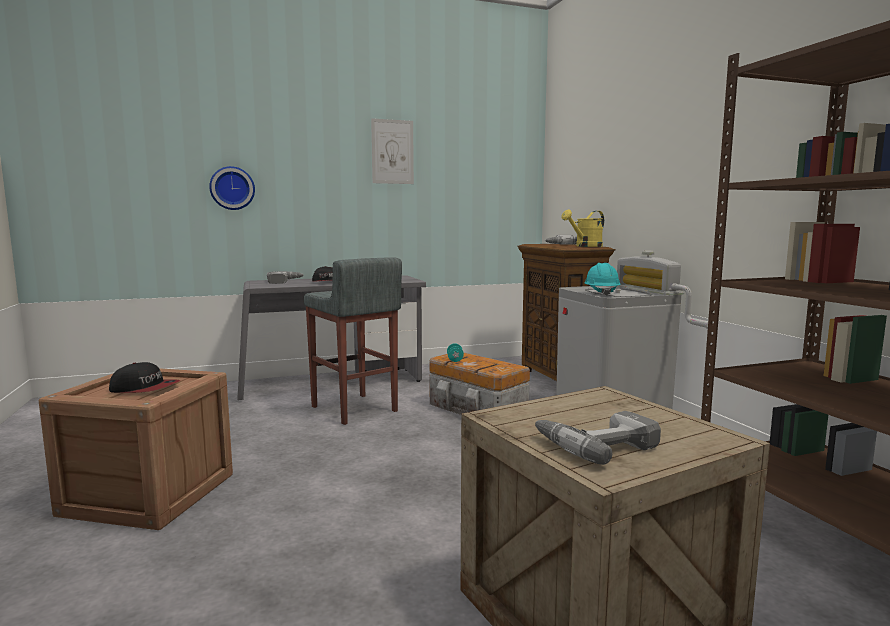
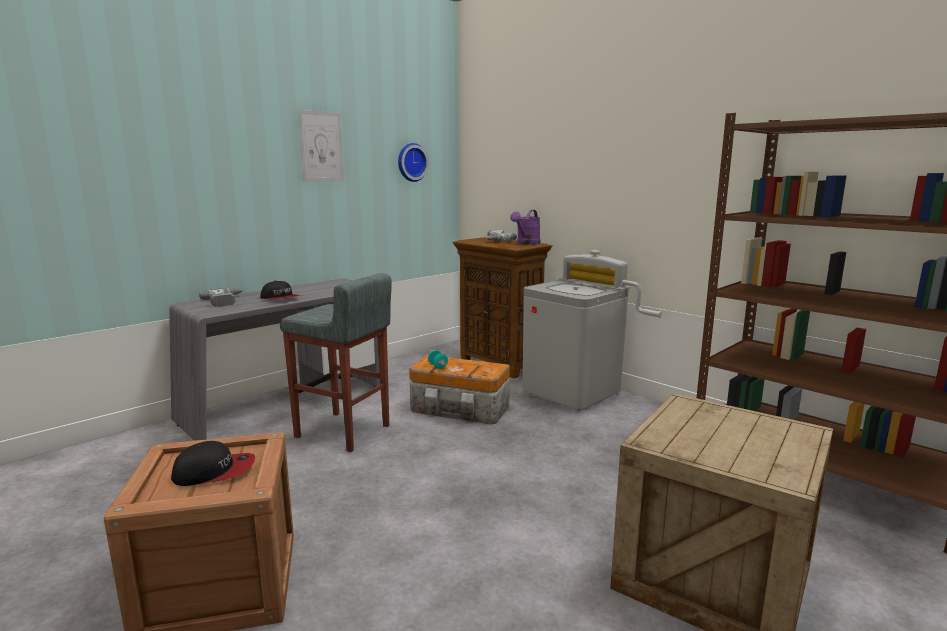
camera: 25 degrees left, 5 degrees up
wall clock [209,166,255,210] -> wall clock moved to [398,143,429,182]
power drill [535,411,661,465] -> none
yellow watering can [562,209,604,247] -> purple watering can [510,210,540,245]
turquoise hard hat [584,263,620,296] -> none

